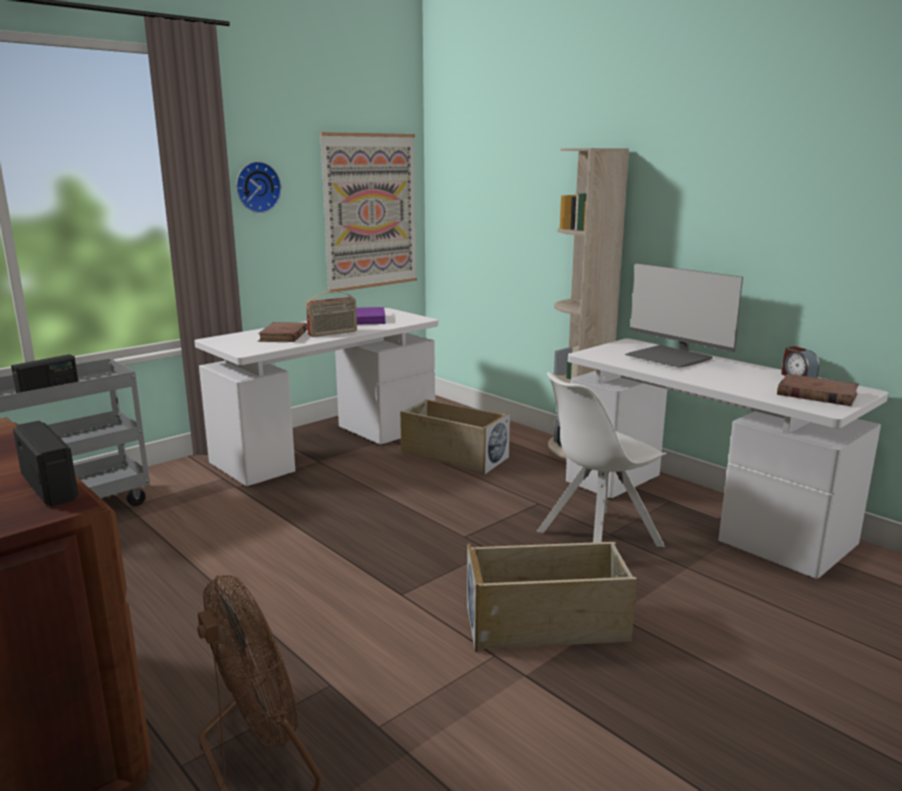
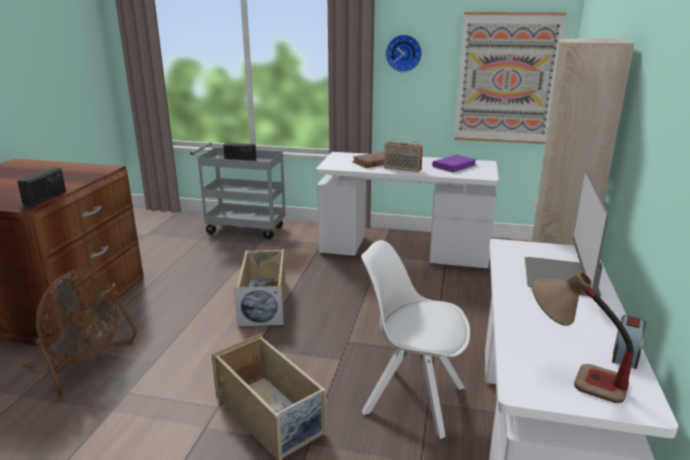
camera: 55 degrees right, 5 degrees up
beige storage box [400,399,510,474] -> beige storage box moved to [234,249,286,327]
brown book [777,374,859,406] -> table lamp [532,272,634,403]

